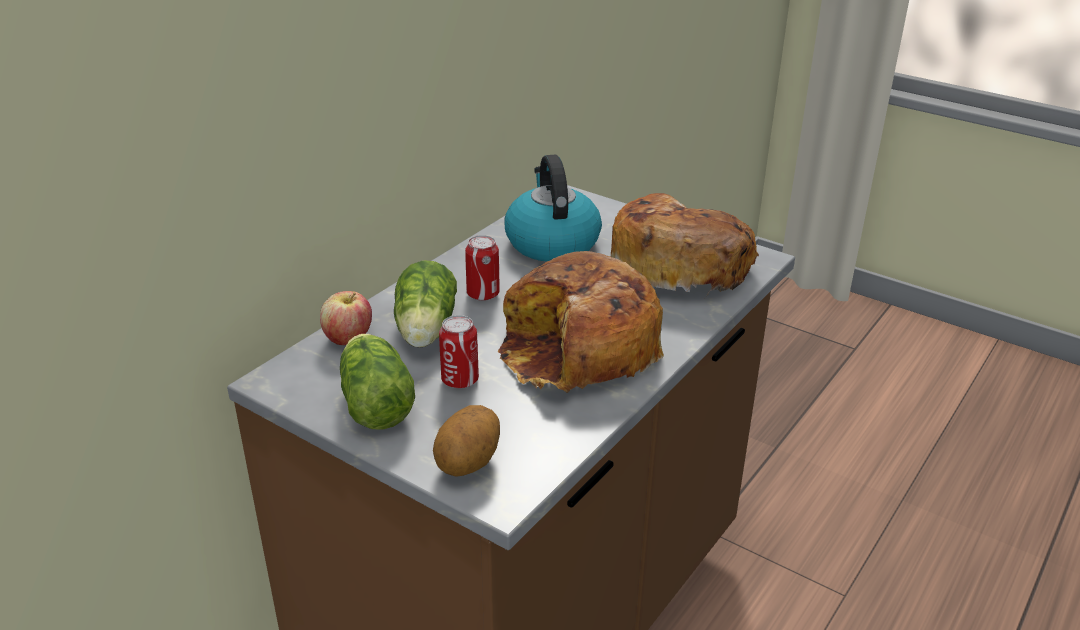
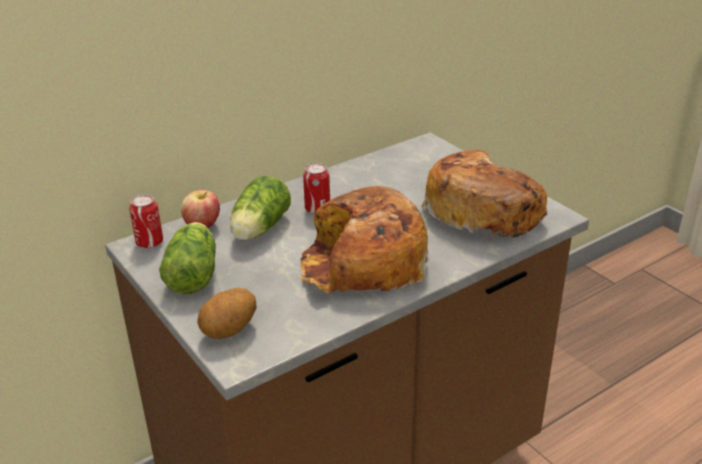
camera: 20 degrees right, 0 degrees up
can [439,315,479,388] -> can moved to [129,194,163,248]
kettle [504,155,602,262] -> none

